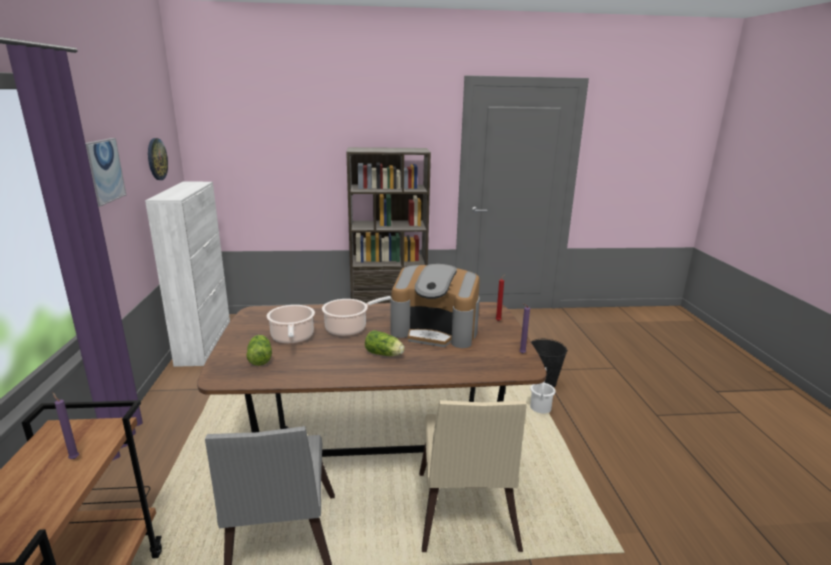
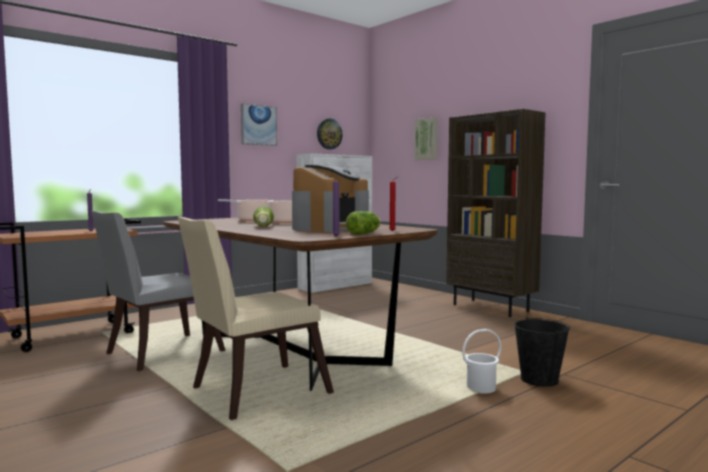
camera: 55 degrees right, 15 degrees down
lettuce [247,335,272,366] -> lettuce moved to [346,211,381,235]
coffee machine [391,264,480,348] -> coffee machine turned 135 degrees counterclockwise [292,165,369,232]
none -> picture [414,117,438,160]

